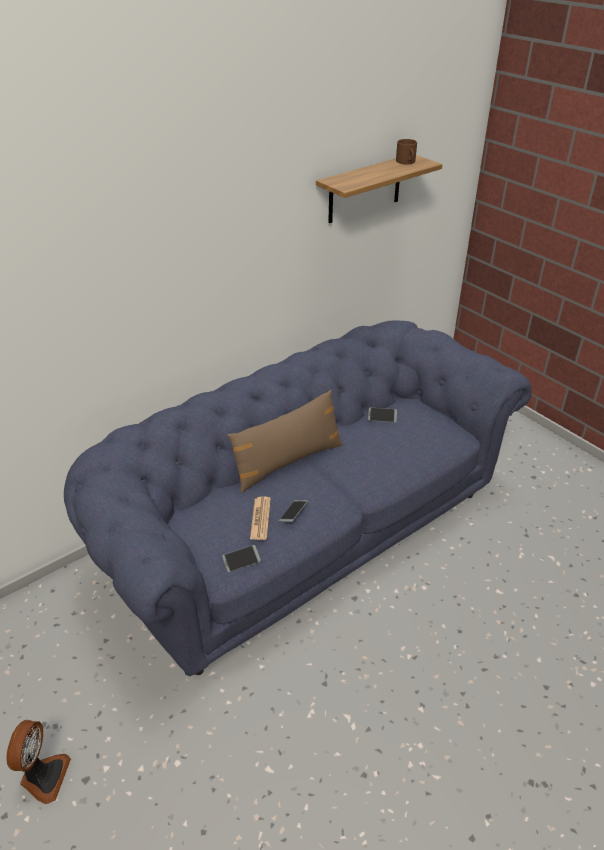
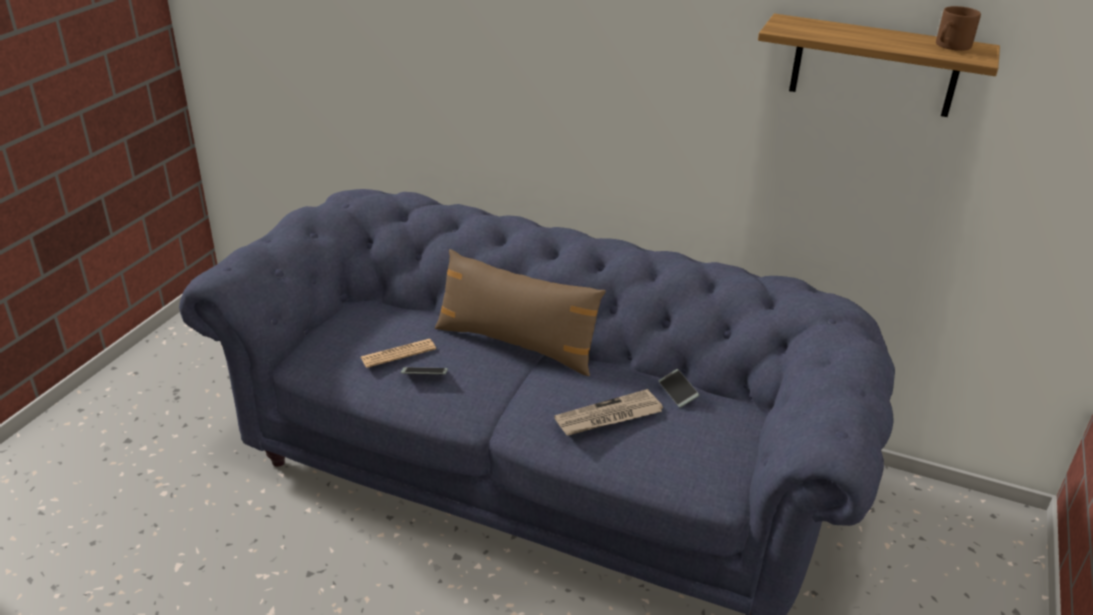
camera: 60 degrees right, 5 degrees down
fan [6,720,71,804] -> none
phone [222,545,261,572] -> none
none -> newspaper [554,389,663,435]

